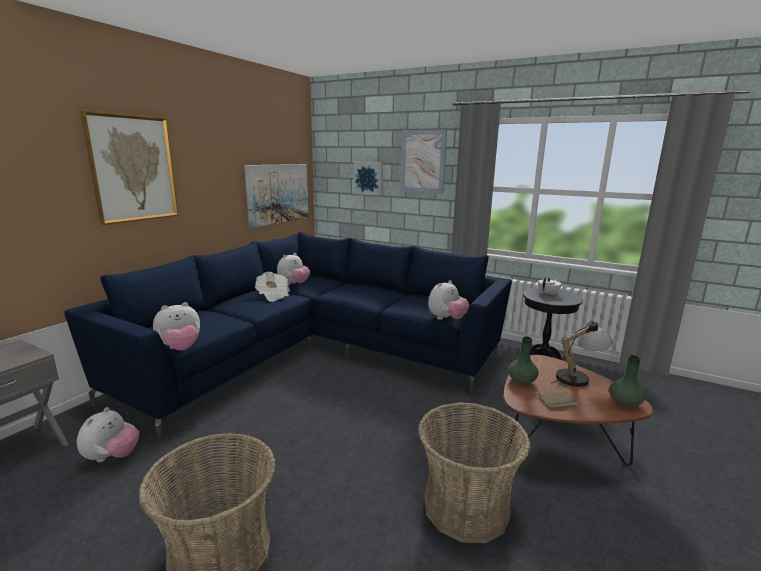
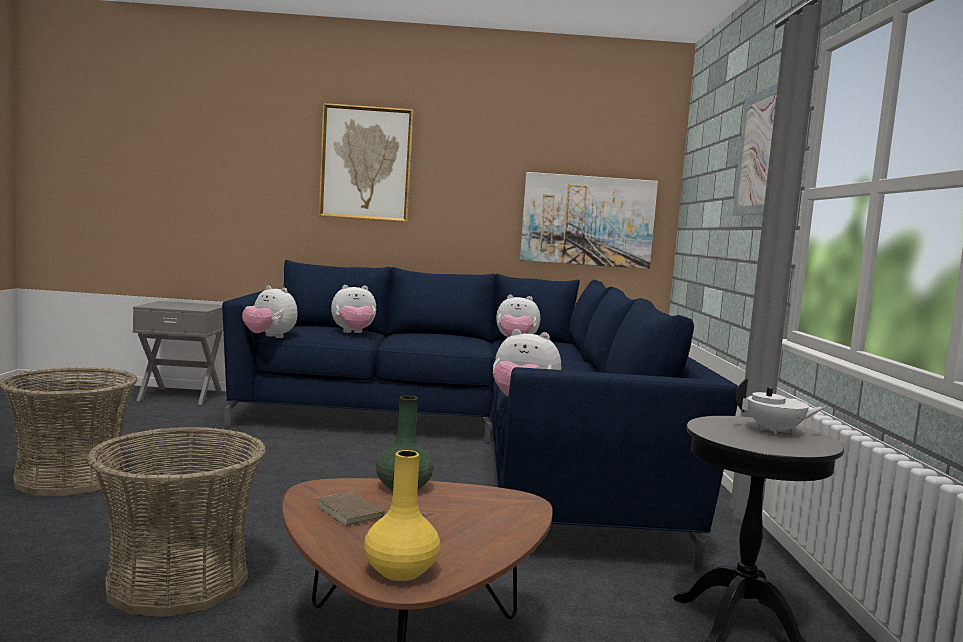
camera: 60 degrees right, 10 degrees down
plush toy [77,407,139,462] -> plush toy moved to [331,285,376,333]
newspaper [255,272,289,302] -> none
picture [354,162,383,196] -> none
table lamp [551,321,613,387] -> none
green vase [609,355,646,408] -> yellow vase [364,450,440,581]

